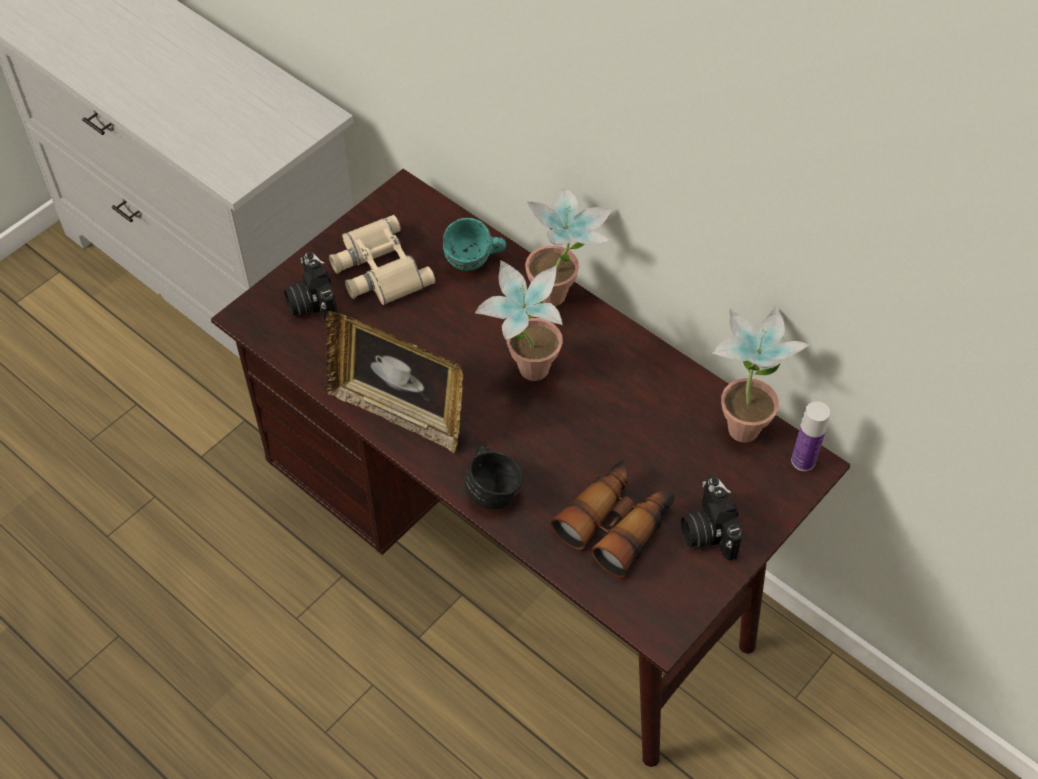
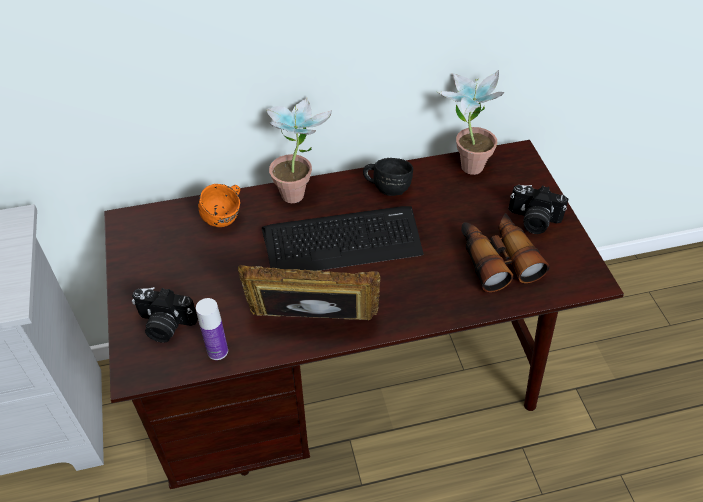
camera: 55 degrees left, 5 degrees down
picture frame [325,311,463,453] -> picture frame turned 150 degrees counterclockwise [238,265,380,320]
beige binoculars [329,215,435,305] -> none
turquoise mug [443,218,506,271] -> orange mug [198,184,240,227]
black mug [465,445,523,509] -> black mug moved to [363,158,413,196]
potted plant [475,260,563,381] -> keyboard [262,206,424,271]
bottle [791,401,830,471] -> bottle moved to [196,298,228,360]

